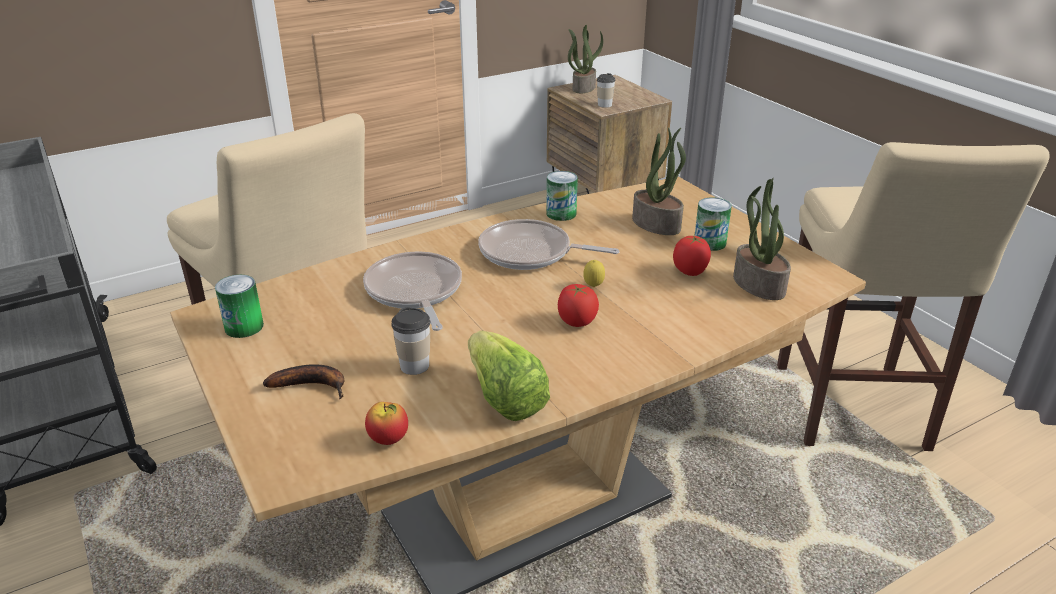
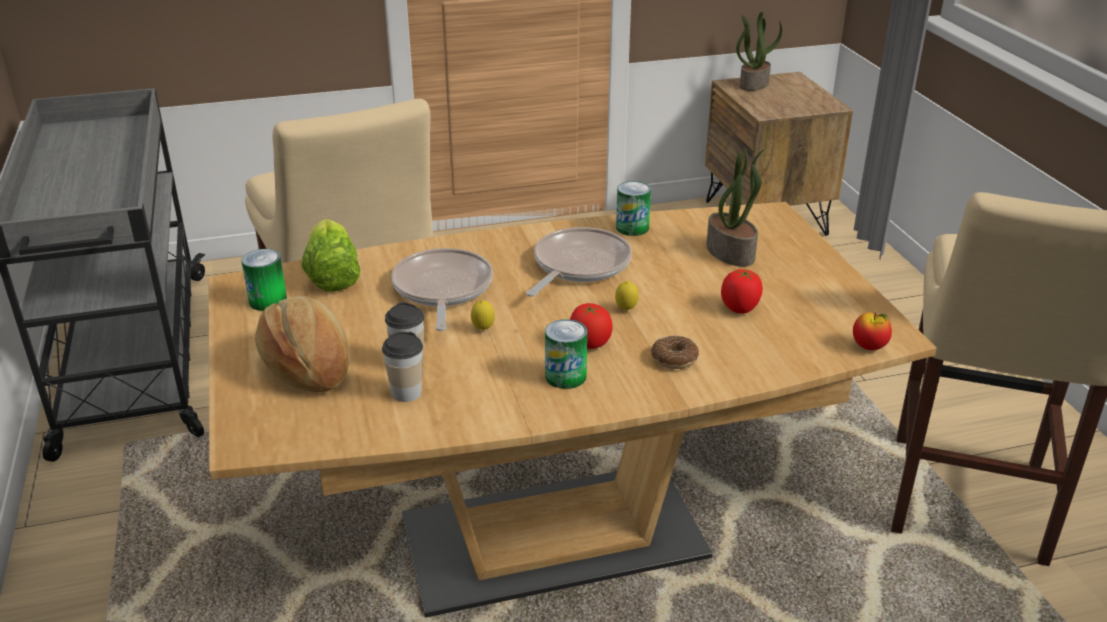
camera: 15 degrees right, 0 degrees up
banana [263,364,344,399] -> bread [255,295,350,392]
apple [365,402,408,445] -> apple moved to [853,312,892,350]
lettuce [468,330,550,421] -> lettuce moved to [302,219,361,292]
frying pan [478,219,619,270] -> frying pan turned 90 degrees clockwise [526,227,632,297]
cup [597,73,615,108] -> cup moved to [382,332,423,402]
can [695,197,732,251] -> can moved to [545,319,587,389]
potted plant [733,178,791,300] -> none
none -> lemon [471,300,495,330]
none -> donut [651,335,699,369]

